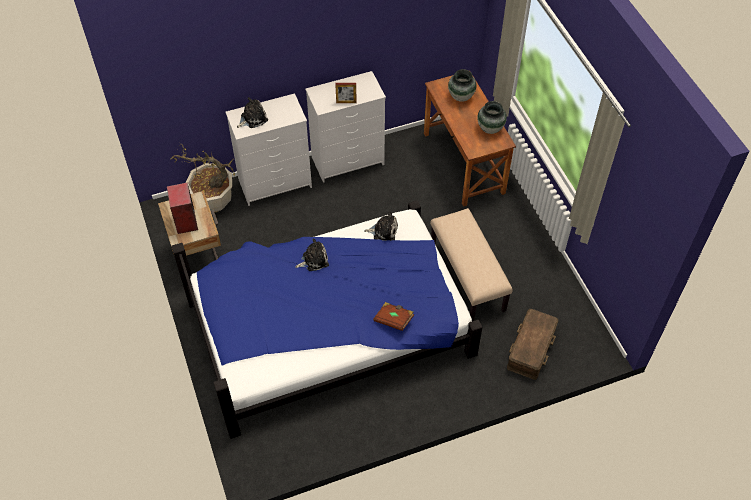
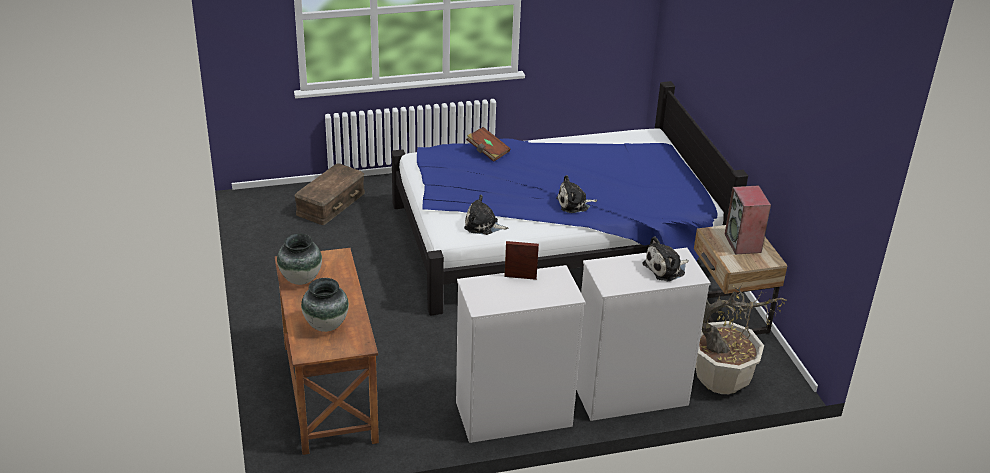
camera: 175 degrees left, 20 degrees down
beige bench [430,208,512,321] -> none

